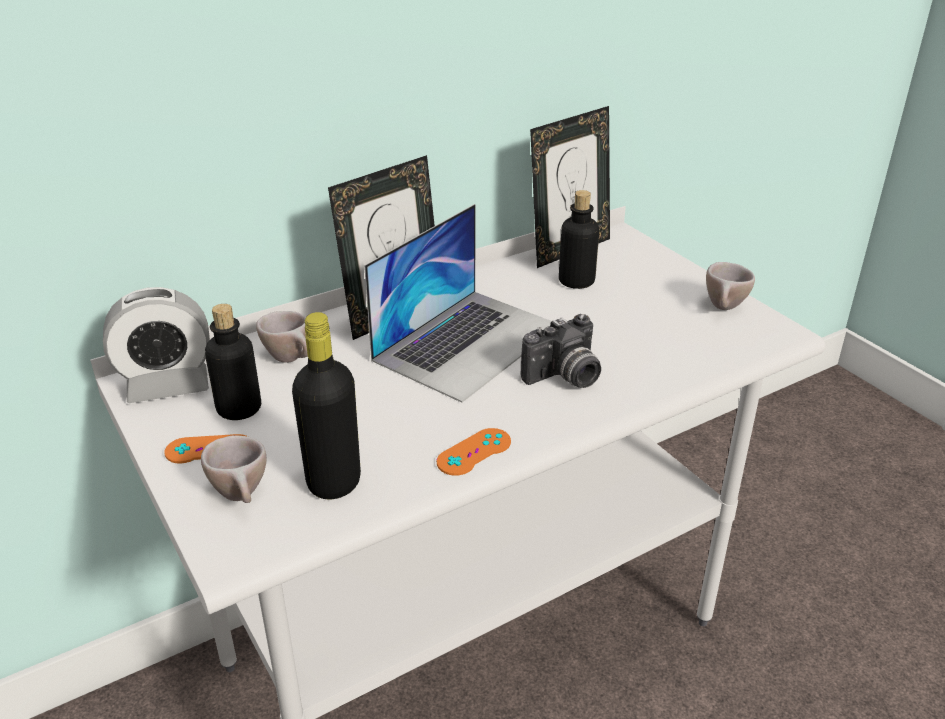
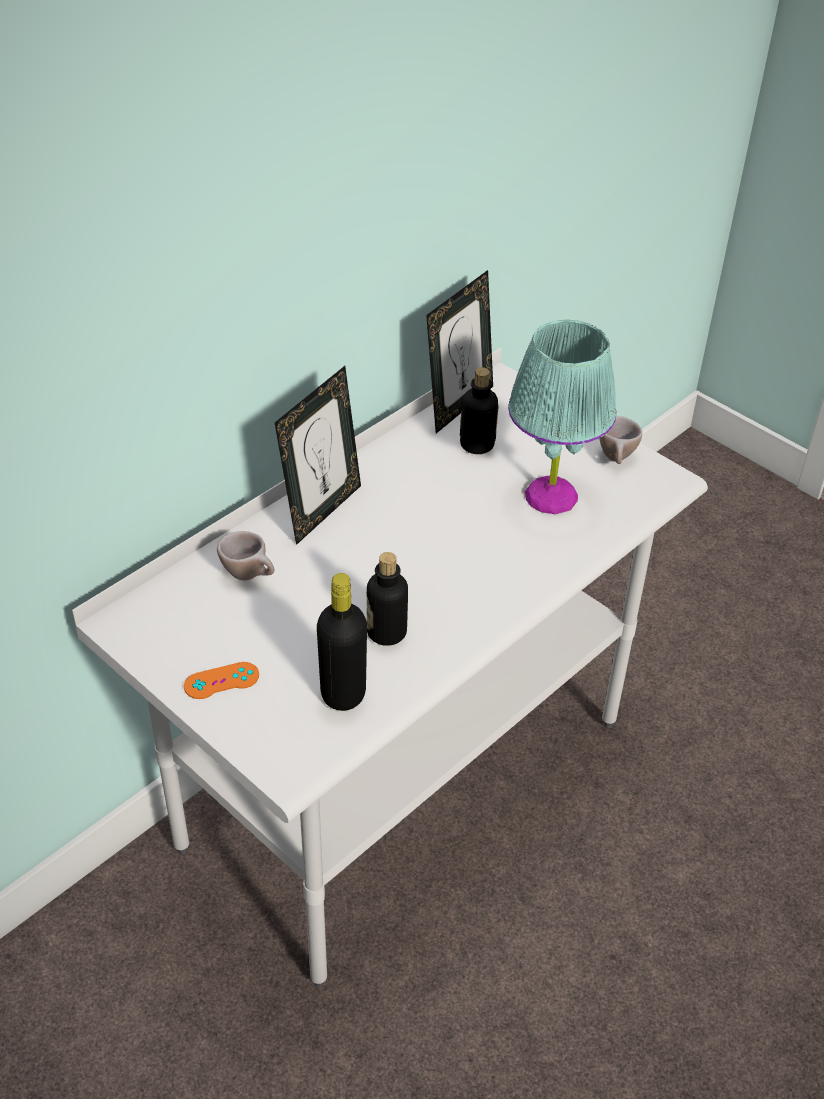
camera: 15 degrees left, 10 degrees up
alarm clock [103,287,210,403] -> none
beige cup [201,435,266,503] -> none
bottle [205,304,261,420] -> bottle moved to [367,552,408,646]
laptop [364,204,552,403] -> none
orange game controller [436,428,511,476] -> none
camera [521,314,601,388] -> none
none -> turquoise table lamp [508,319,616,514]

